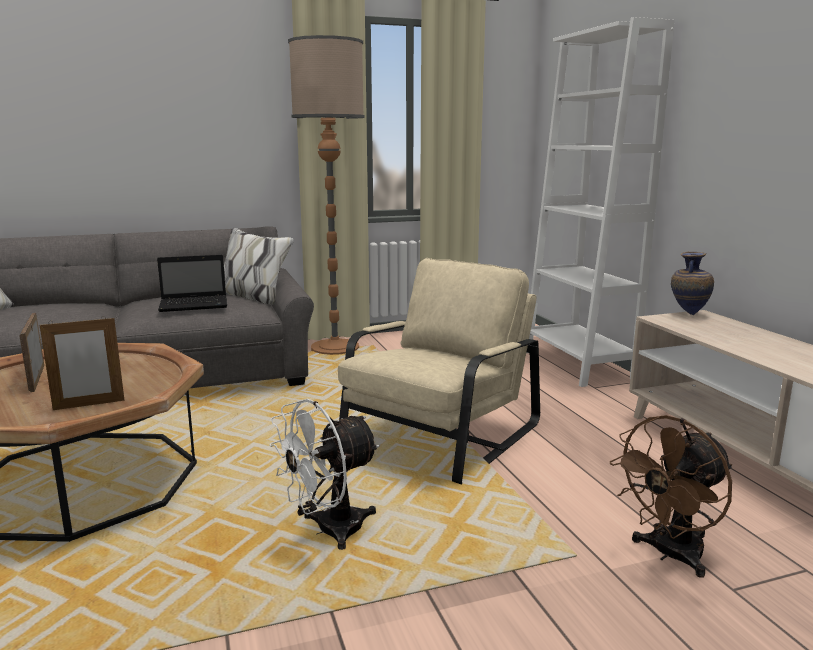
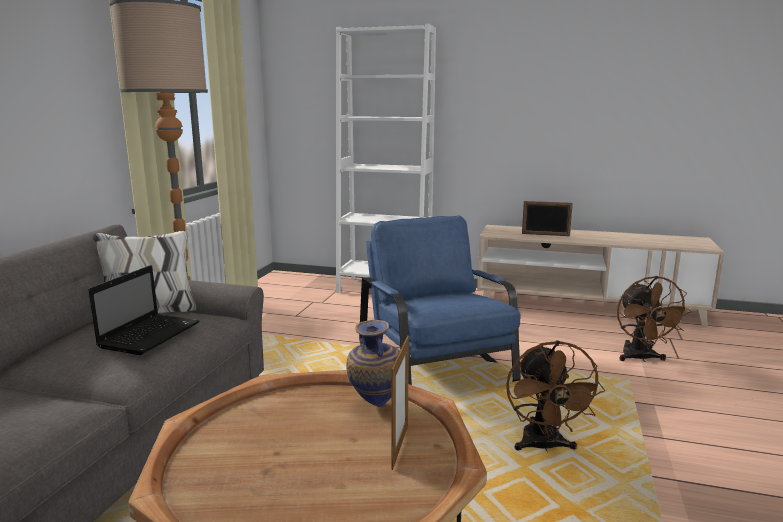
camera: 55 degrees left, 0 degrees up
picture frame [19,313,44,392] -> picture frame moved to [522,201,573,236]
white fan [269,399,380,550] -> brown fan [506,341,605,453]
beige armchair [338,258,540,485] -> blue armchair [359,215,521,385]
vase [671,252,714,315] -> vase moved to [346,320,400,407]

